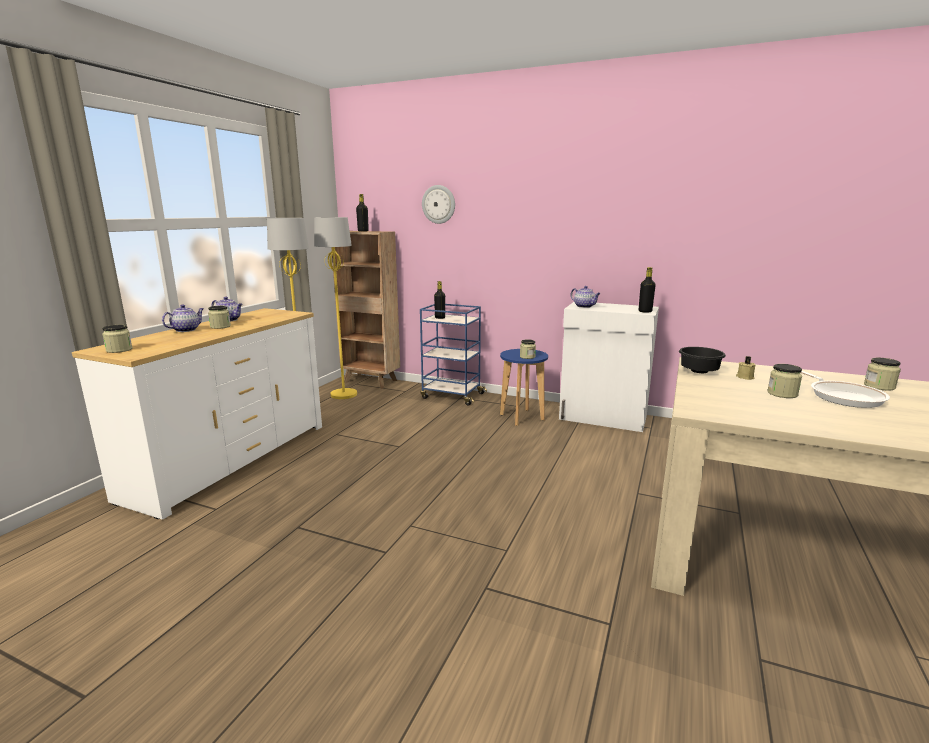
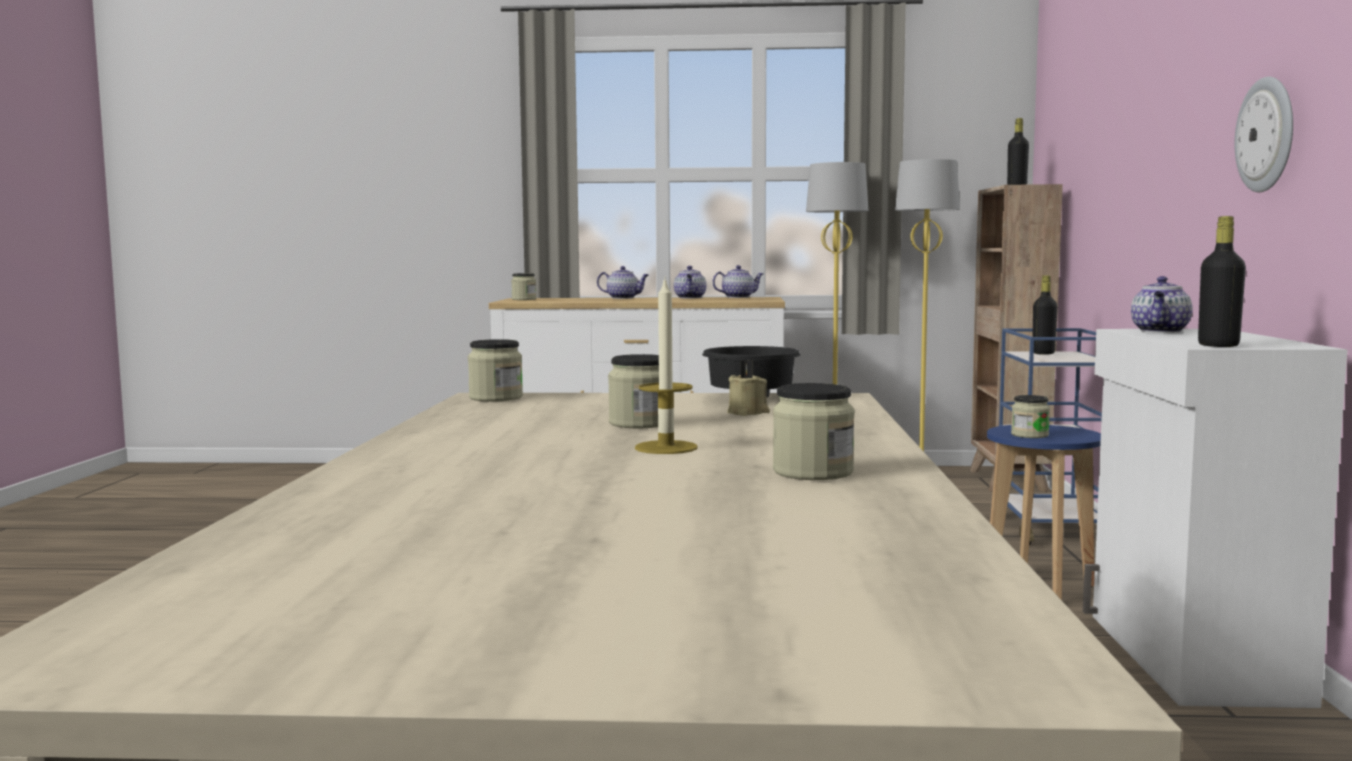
camera: 70 degrees right, 10 degrees down
jar [208,306,231,329] -> jar moved to [468,339,523,402]
wall clock [422,185,455,224] -> wall clock moved to [1235,77,1293,192]
frying pan [800,371,890,408] -> candle [635,280,698,454]
none -> teapot [712,265,763,298]

